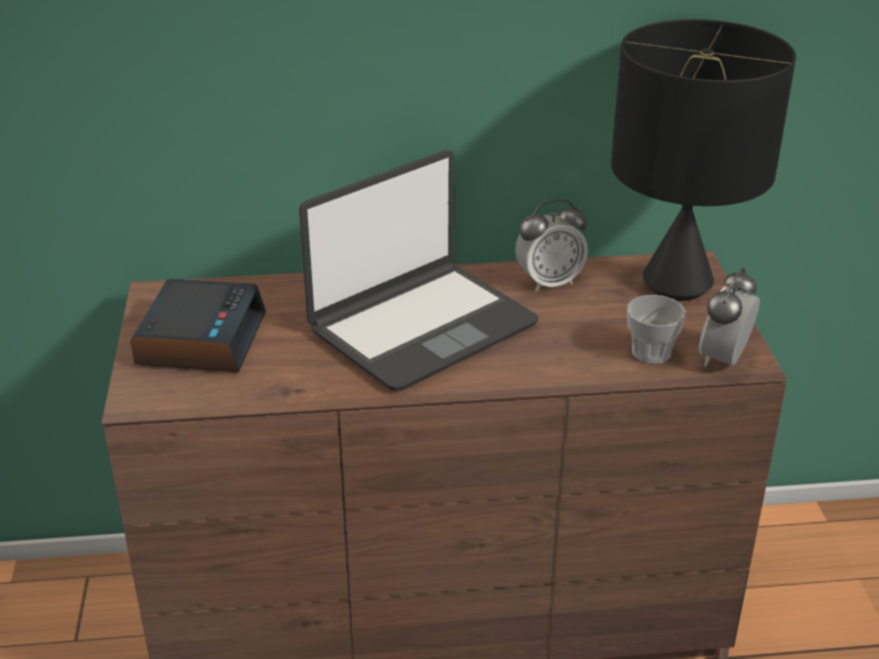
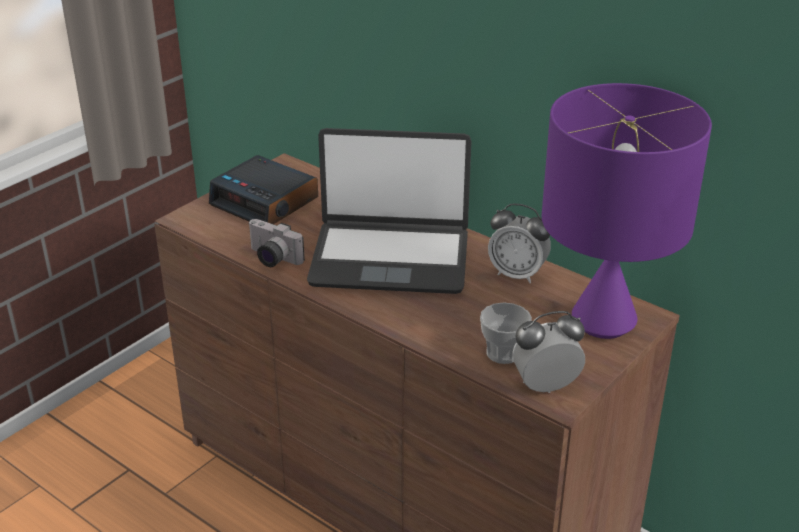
camera: 45 degrees right, 0 degrees up
alarm clock [130,279,266,372] -> alarm clock turned 75 degrees clockwise [209,155,318,224]
black table lamp [611,19,796,301] -> purple table lamp [542,83,712,339]
none -> camera [248,219,305,267]

